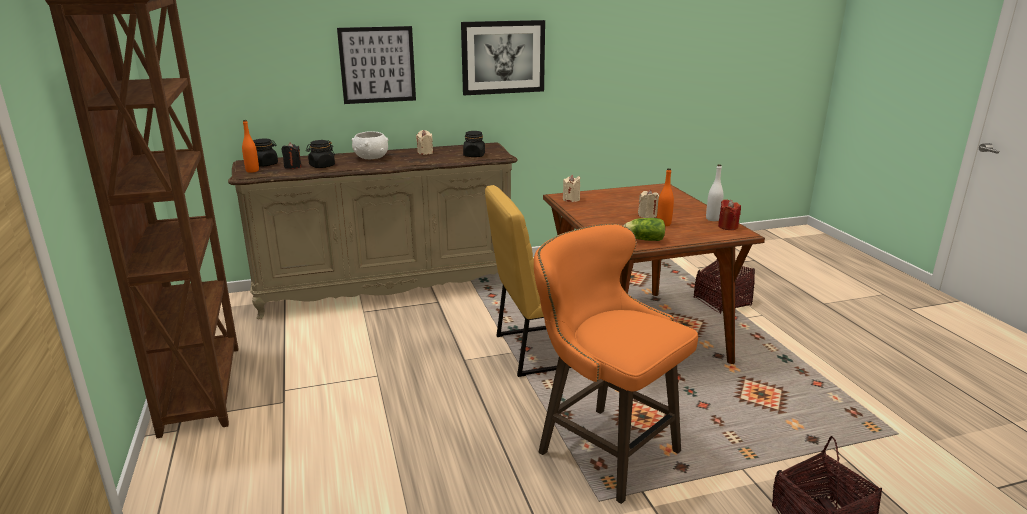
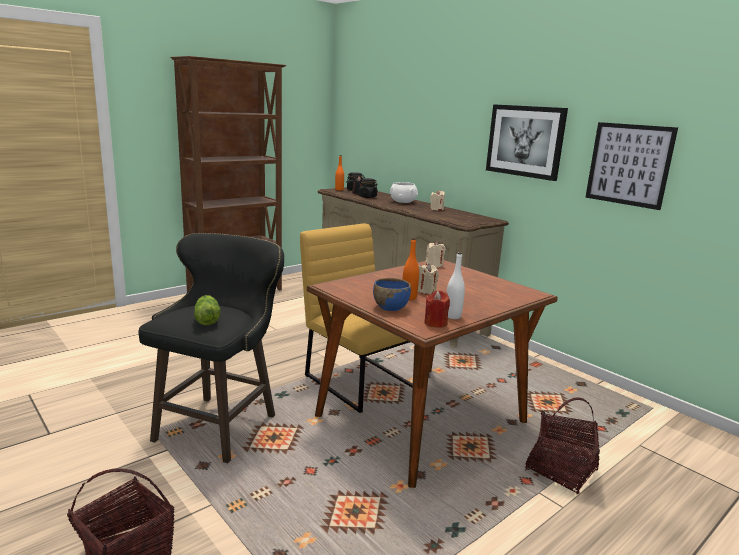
camera: 65 degrees right, 5 degrees down
picture [337,26,416,104] -> picture moved to [585,122,678,210]
black jar [463,131,485,157] -> none
orange stool [534,224,698,504] -> black stool [138,233,284,463]
lettuce [624,218,665,241] -> lettuce moved to [194,295,220,325]
none -> blue bowl [373,278,411,311]

